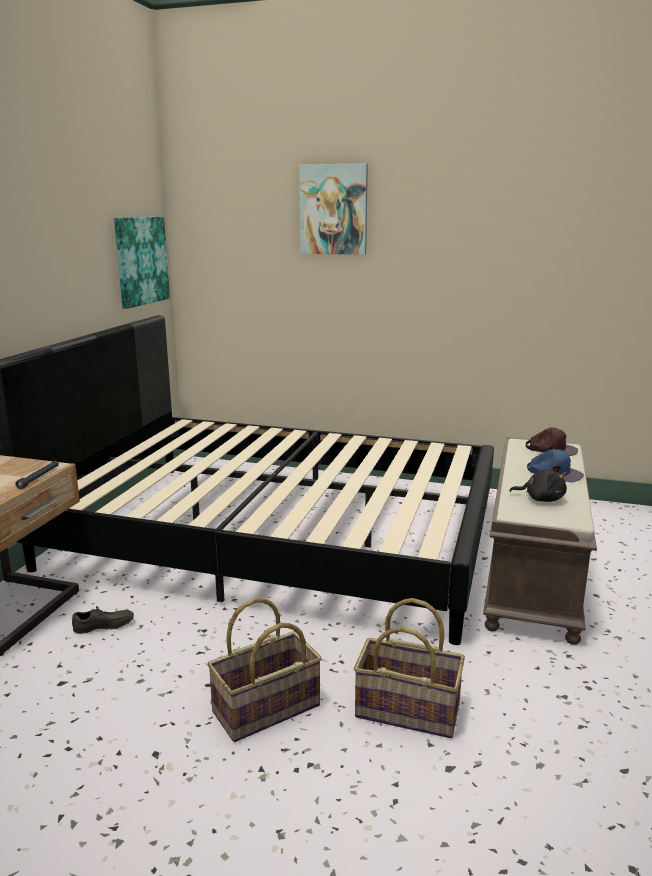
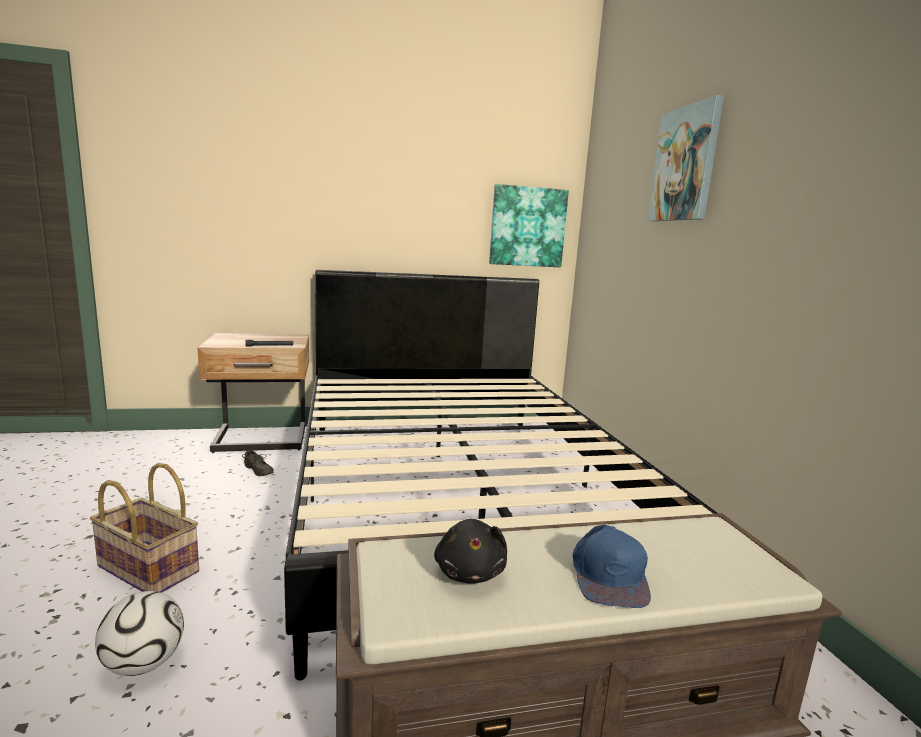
camera: 60 degrees right, 5 degrees down
basket [354,598,465,738] -> football [95,591,184,676]
brown cap [526,427,578,456] -> none

